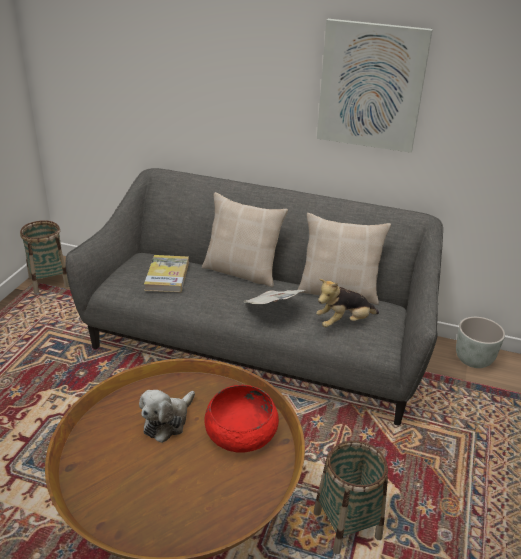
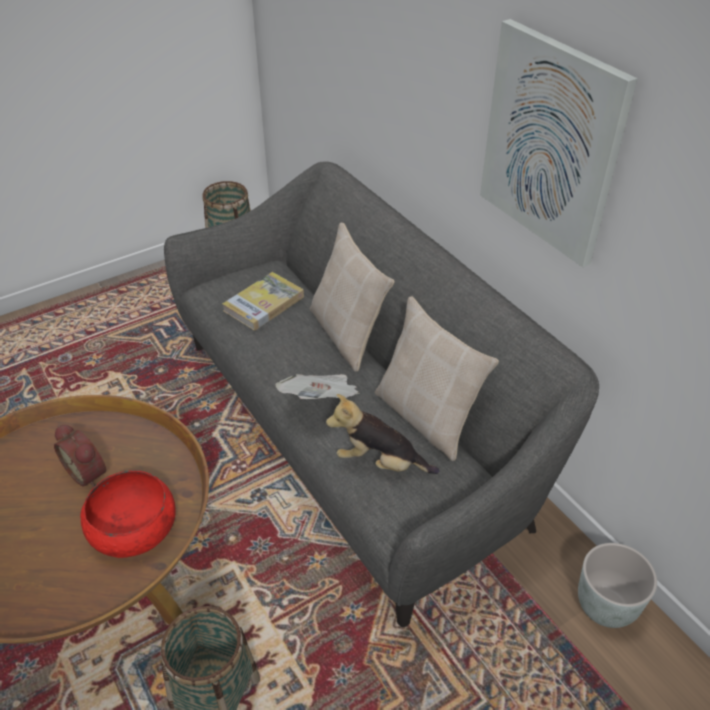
camera: 40 degrees right, 10 degrees up
plush toy [139,390,195,443] -> alarm clock [54,424,106,487]

